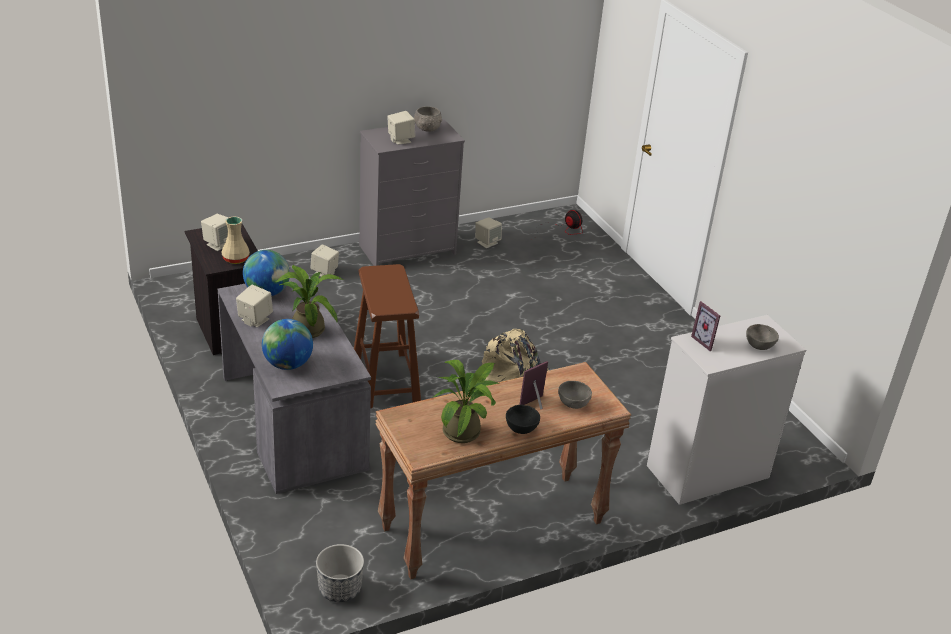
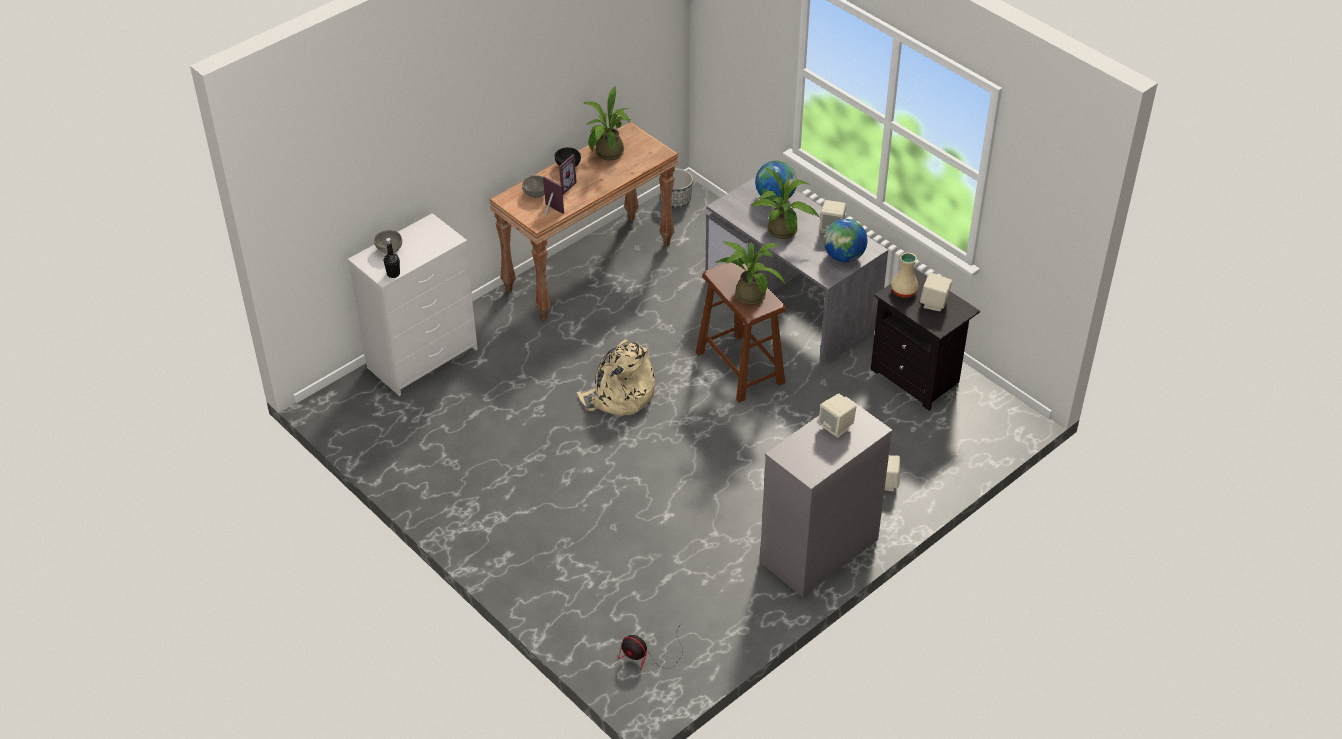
camera: 165 degrees right, 10 degrees up
grey bowl [414,106,442,132] -> none
beige speaker [475,217,502,248] -> none
picture frame [691,301,720,351] -> picture frame moved to [543,176,564,215]
none -> black bottle [384,238,400,278]
none -> potted plant [716,241,786,305]

